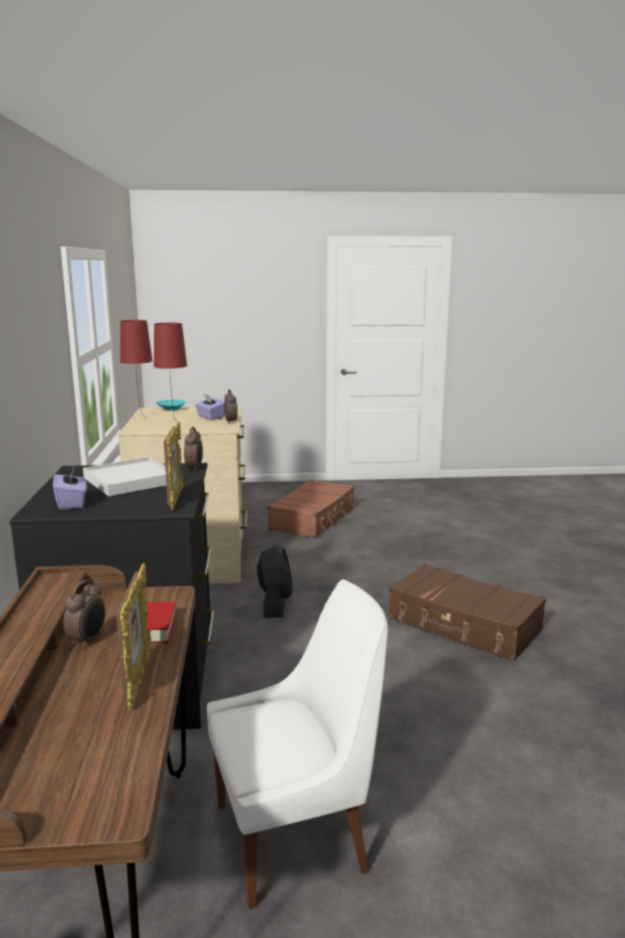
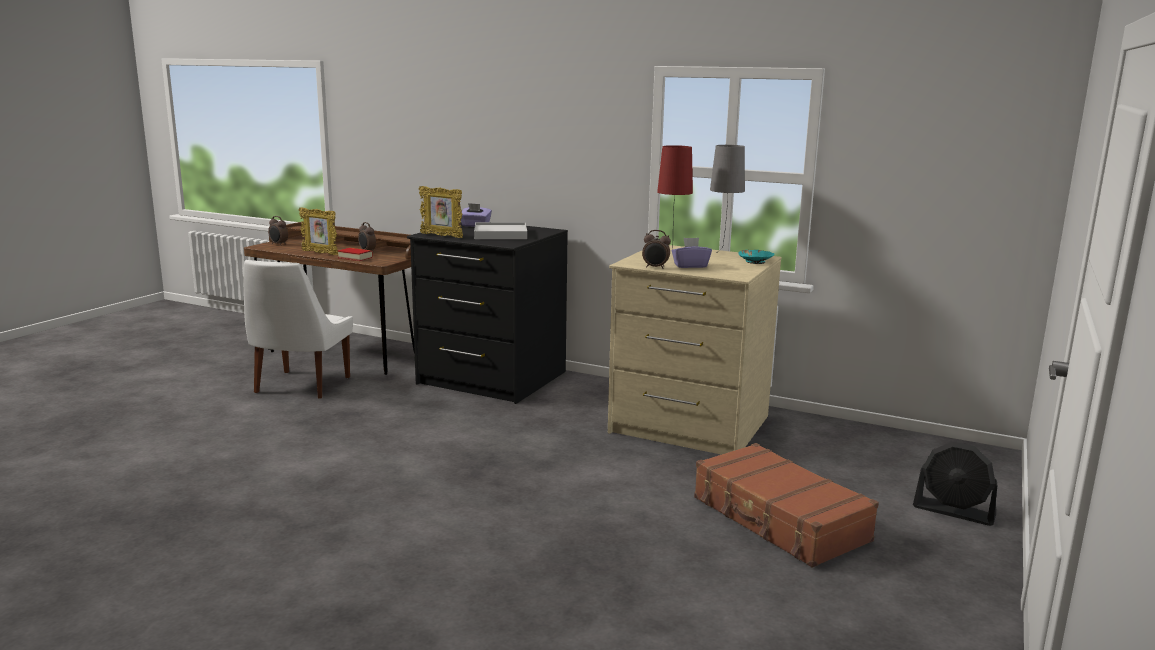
camera: 120 degrees right, 0 degrees up
red table lamp [120,320,152,417] -> grey table lamp [710,145,745,252]
alarm clock [184,427,203,471] -> alarm clock moved to [268,216,288,245]
black fan [257,545,293,617] -> black fan moved to [913,442,997,526]
brown suitcase [388,564,546,661] -> none

